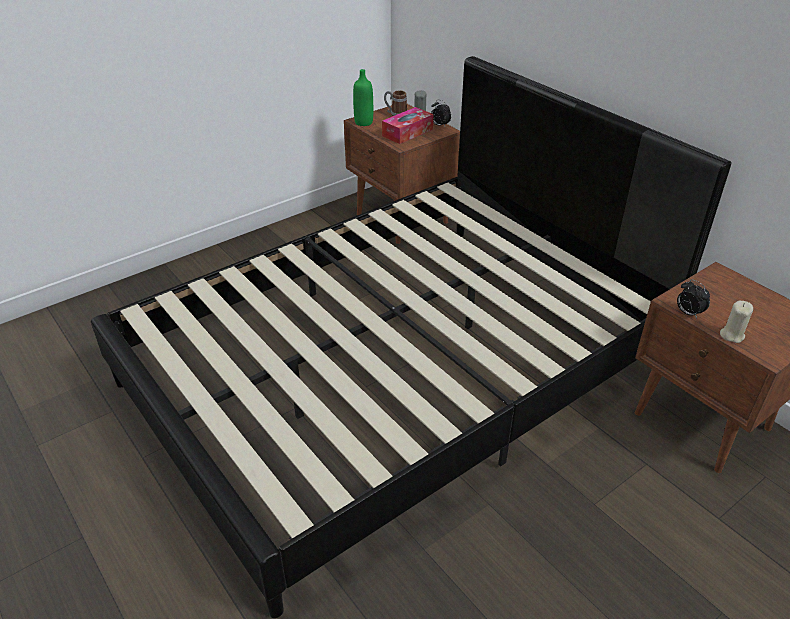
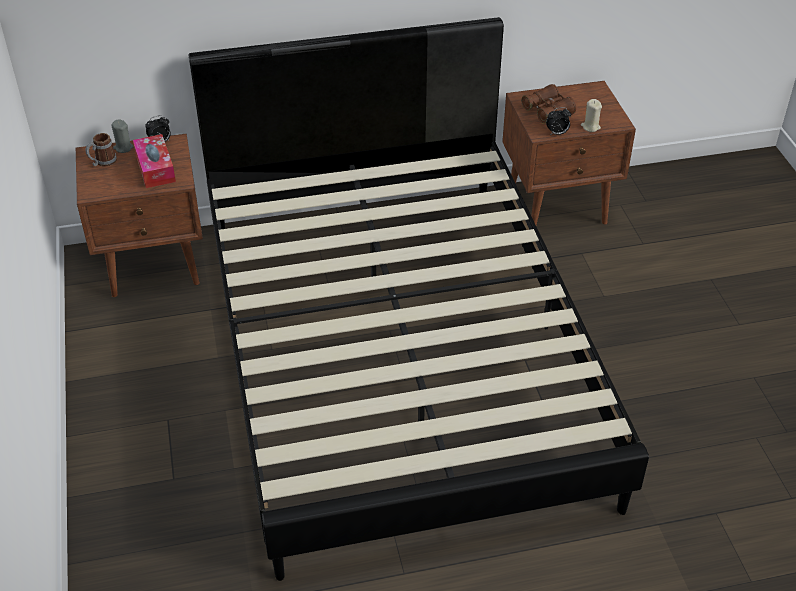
camera: 65 degrees left, 5 degrees up
green bottle [353,69,373,126] -> none
none -> brown binoculars [521,84,576,124]

